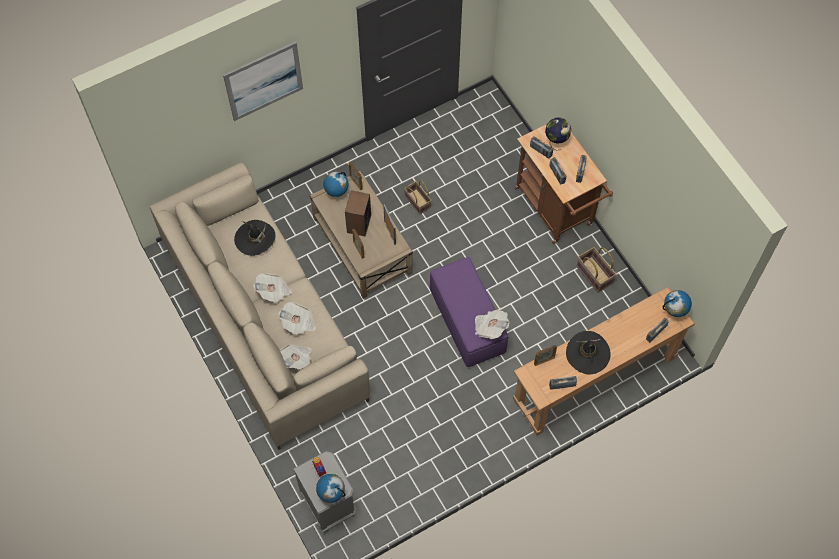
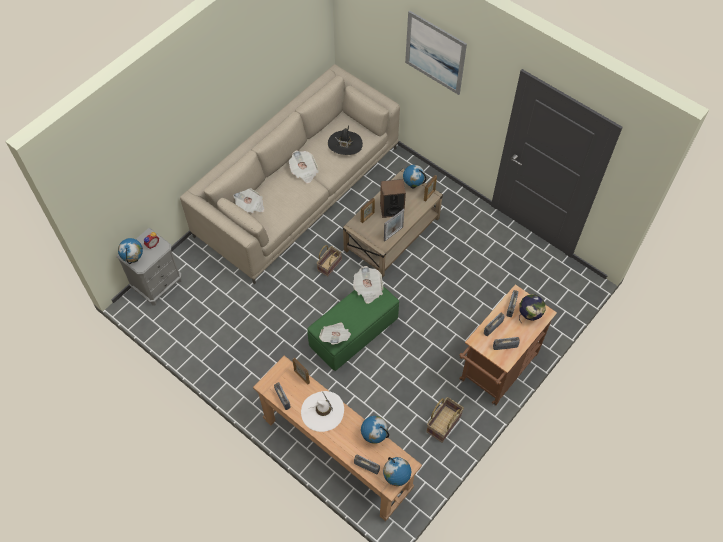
camera: 70 degrees right, 5 degrees down
newspaper [278,302,316,335] -> newspaper moved to [353,266,383,304]
basket [404,181,432,214] -> basket moved to [317,245,342,277]
purple ottoman [430,257,509,367] -> green ottoman [307,286,399,371]
black hat [566,331,611,374] -> white hat [301,391,344,432]
none -> globe [361,416,389,444]

